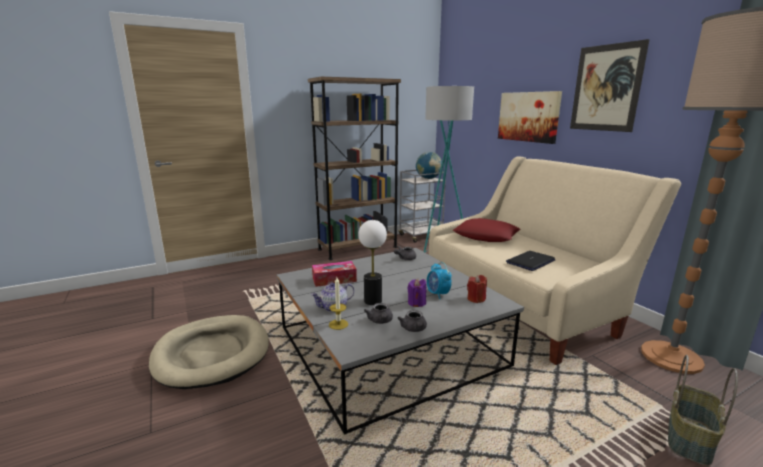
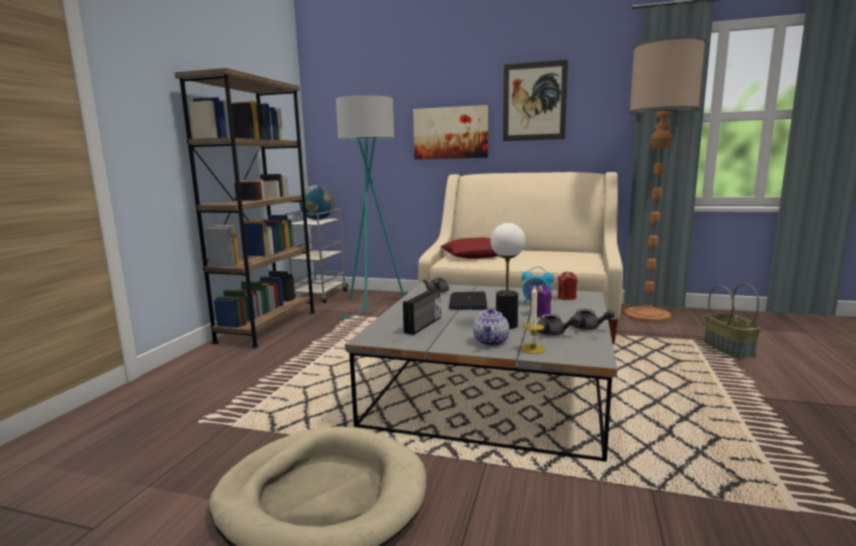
camera: 45 degrees left, 5 degrees down
tissue box [312,261,357,287] -> radio [403,288,441,335]
laptop [506,251,556,271] -> laptop moved to [449,291,487,310]

